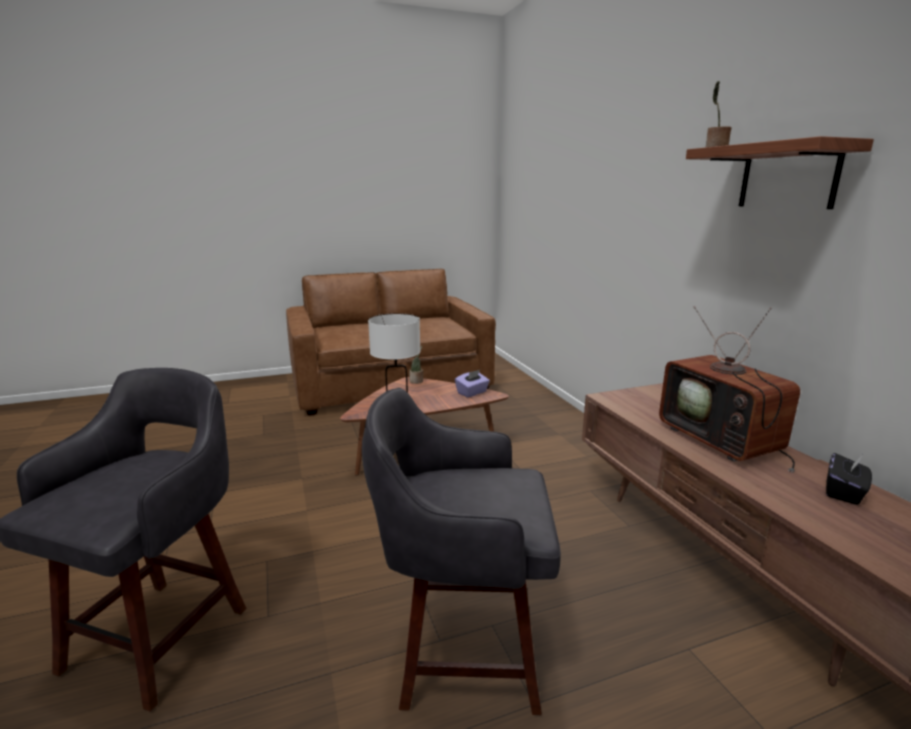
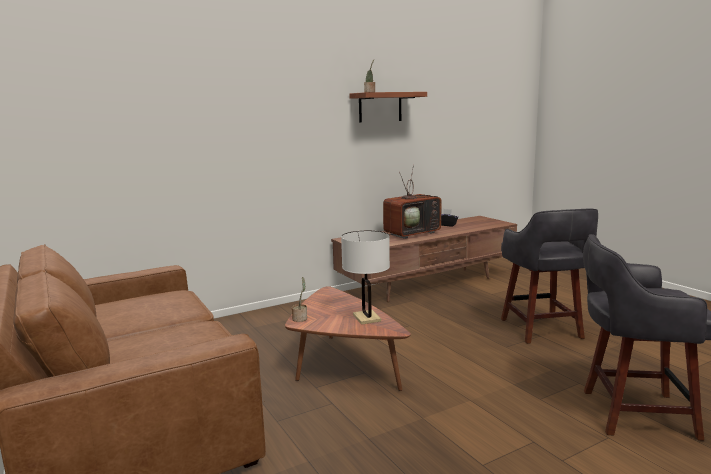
camera: 100 degrees left, 5 degrees down
purple tissue box [455,370,490,397] -> none

